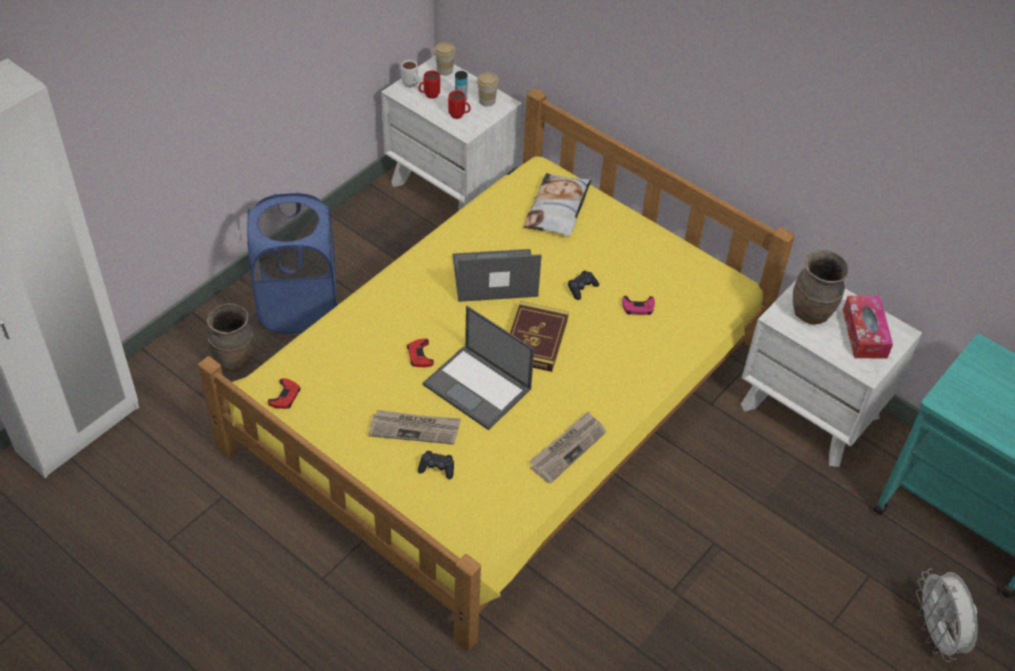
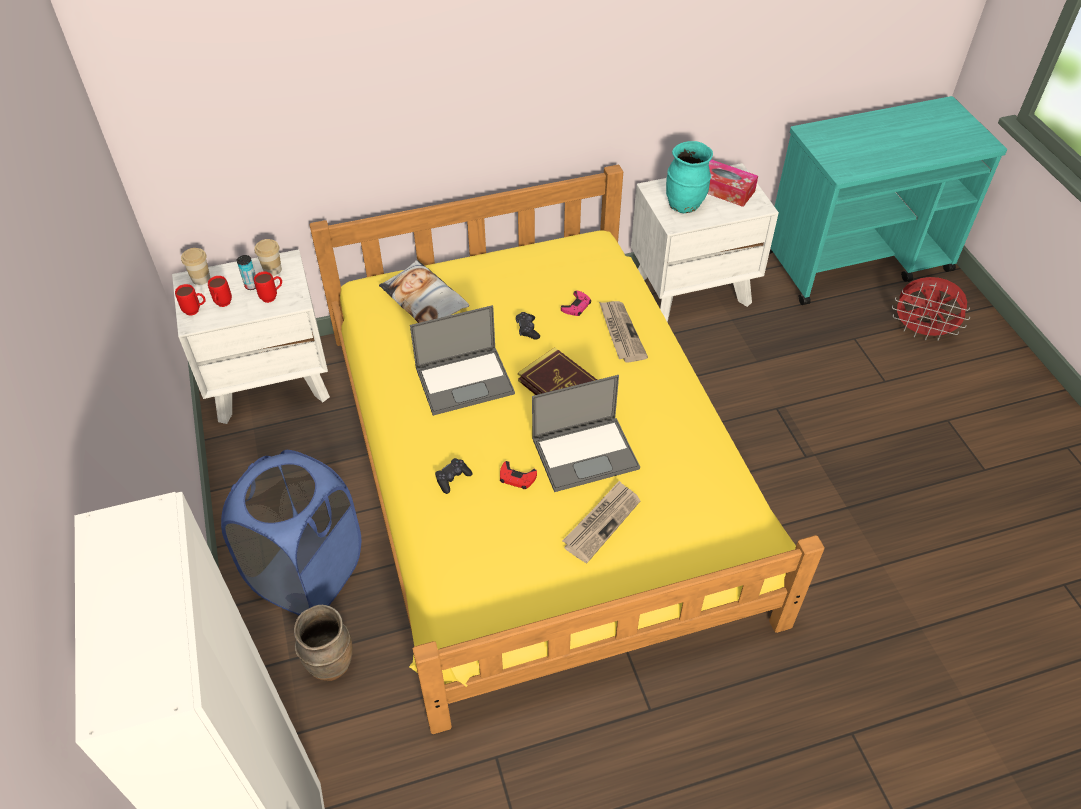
camera: 55 degrees left, 0 degrees up
red game controller [268,378,300,409] -> none
white mug [401,60,418,88] -> red mug [175,284,206,316]
black game controller [418,451,454,479] -> black game controller moved to [435,458,473,494]
laptop [453,249,542,302] -> laptop turned 135 degrees counterclockwise [410,305,515,416]
newspaper [529,411,606,484] -> newspaper moved to [599,301,648,362]
brown vase [793,250,849,324] -> turquoise vase [666,141,713,213]
white fan [916,568,978,662] -> red fan [892,277,970,341]

